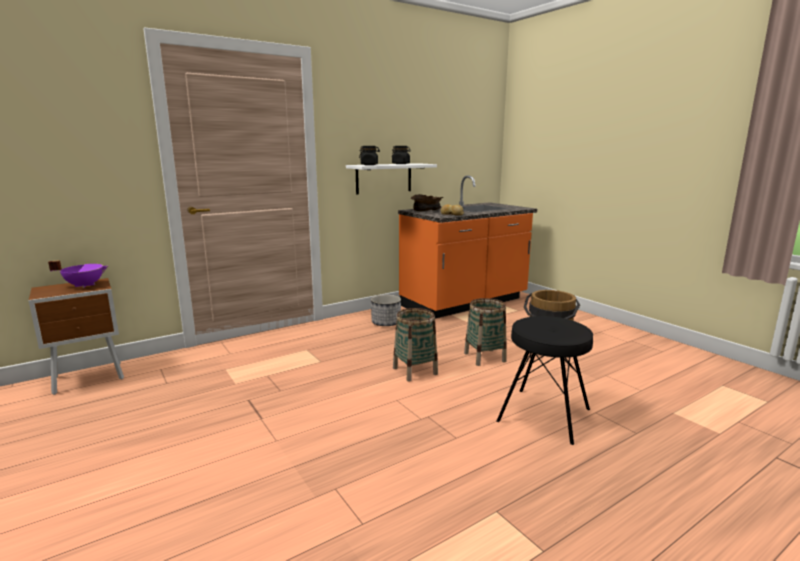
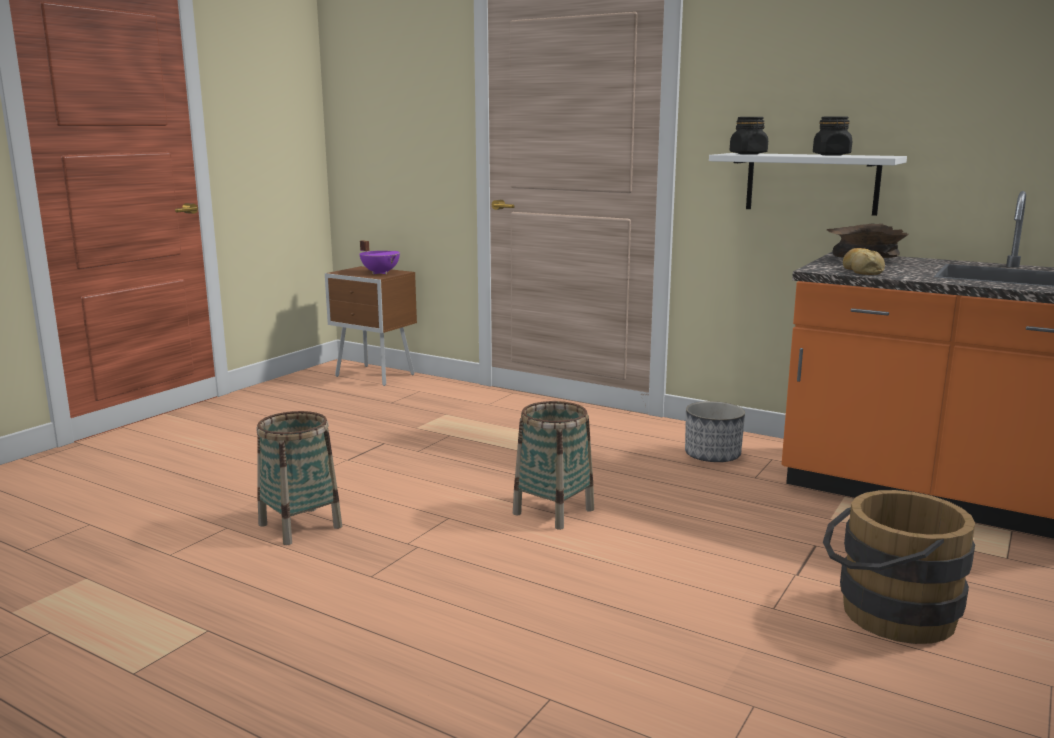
camera: 65 degrees right, 0 degrees up
basket [464,298,507,366] -> basket moved to [256,411,342,545]
black stool [496,316,593,445] -> none

